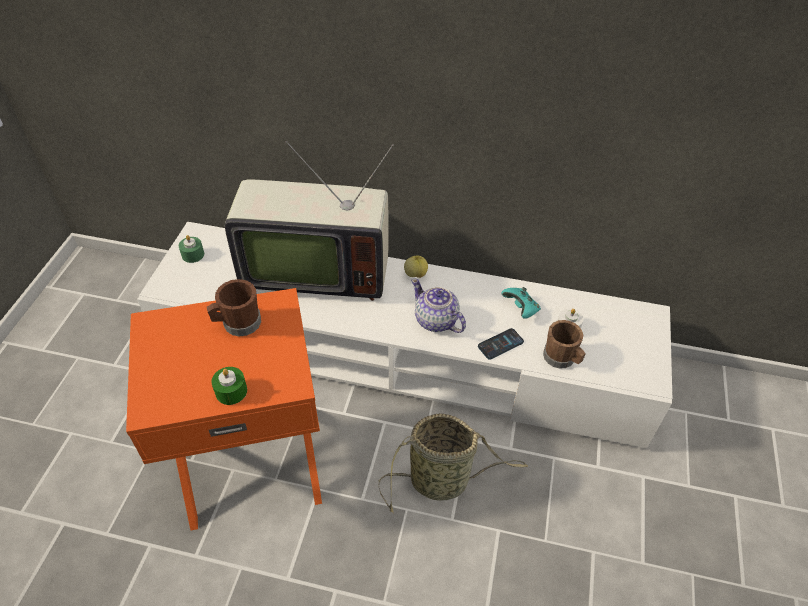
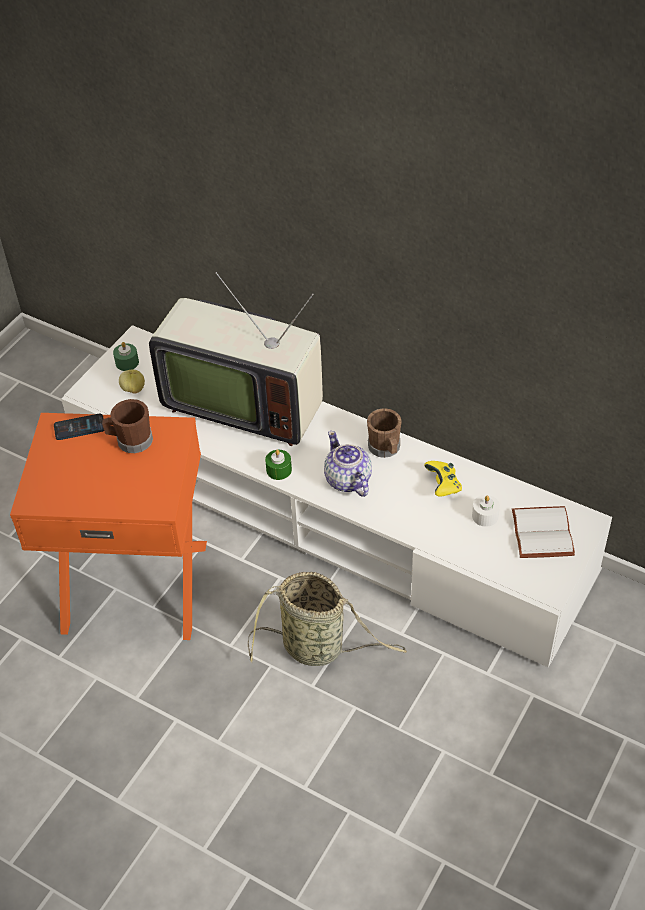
camera: 20 degrees right, 0 degrees up
green candle [212,367,247,405] -> green candle moved to [265,450,292,480]
apple [404,255,428,278] -> apple moved to [119,370,145,393]
phone [478,328,524,360] -> phone moved to [54,414,104,440]
turquoise game controller [501,287,540,319] -> yellow game controller [424,461,462,497]
brown mug [543,320,586,369] -> brown mug moved to [367,408,402,458]
none -> white book [512,506,575,558]

